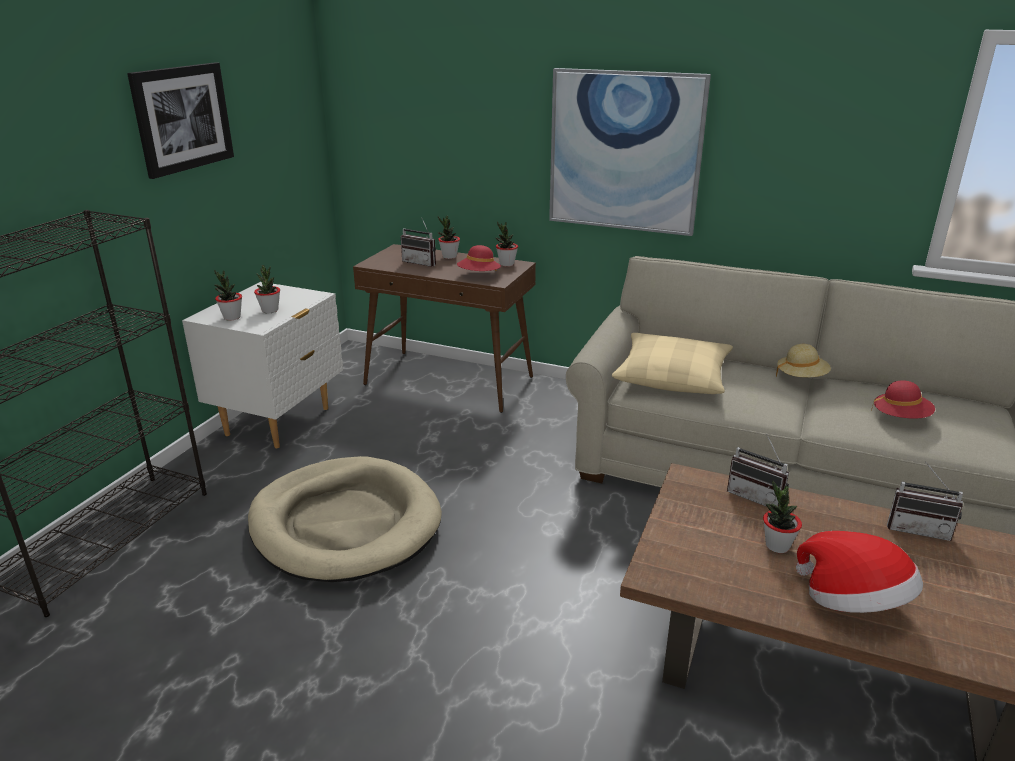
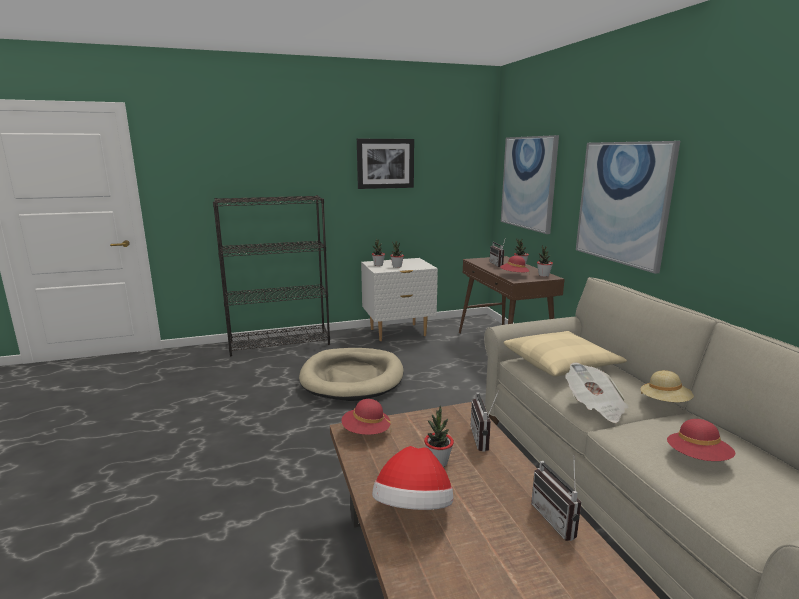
camera: 50 degrees right, 10 degrees down
none -> red hat [341,399,391,435]
none -> picture [501,135,559,234]
none -> newspaper [566,363,629,423]

